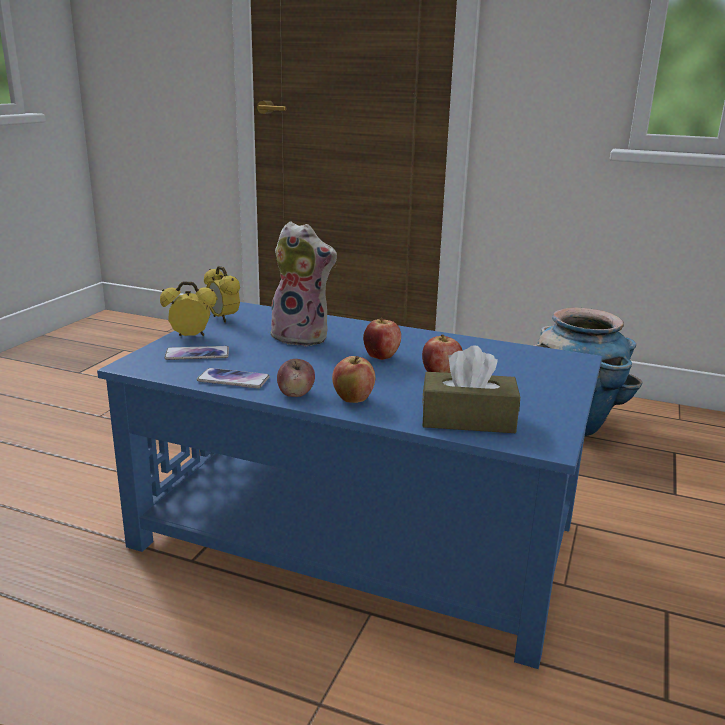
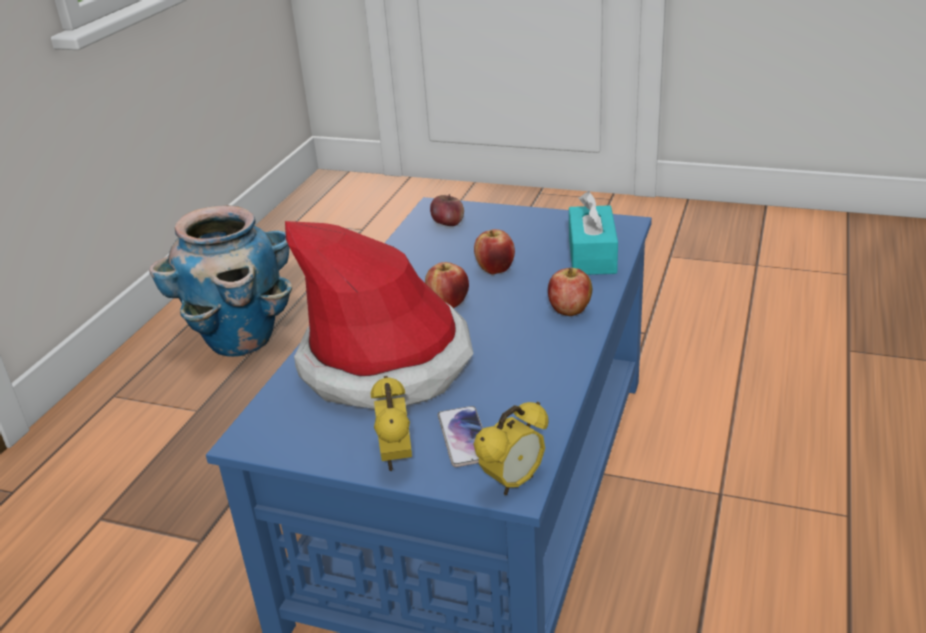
camera: 90 degrees left, 10 degrees up
phone [197,368,270,389] -> none
alarm clock [204,266,240,323] -> alarm clock moved to [474,402,548,495]
plush toy [266,221,337,346] -> hat [285,221,474,409]
apple [277,359,315,397] -> apple moved to [430,194,464,226]
brown tissue box [422,345,520,433] -> turquoise tissue box [569,191,618,275]

